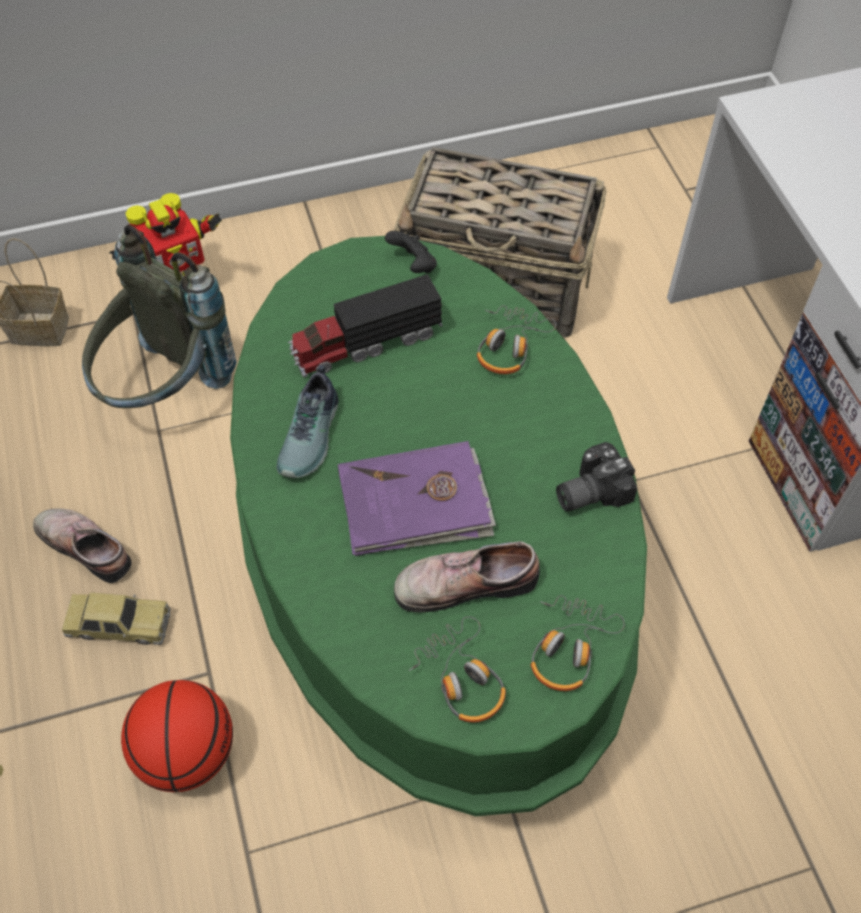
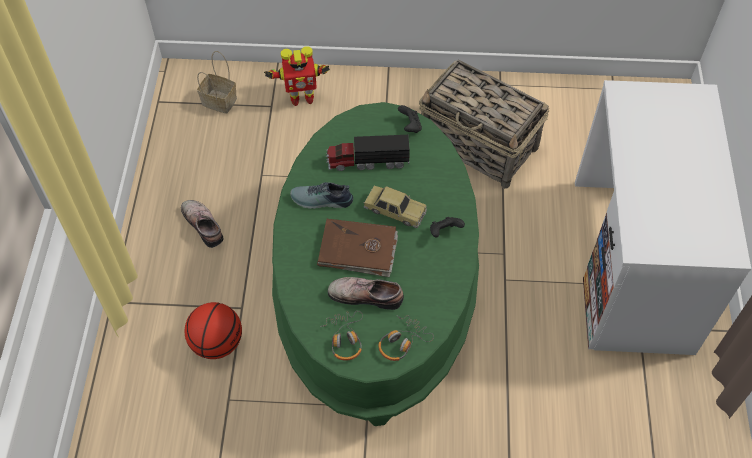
camera: 20 degrees right, 0 degrees up
toy car [62,592,171,645] -> toy car moved to [364,186,427,228]
grey backpack [82,224,237,408] -> none
shoe [277,365,339,478] -> shoe turned 60 degrees clockwise [290,182,353,209]
purple book [338,441,496,556] -> brown book [317,219,398,277]
headphones [477,305,556,374] -> none
camera [556,442,637,511] -> none
none -> black game controller [430,217,465,237]

